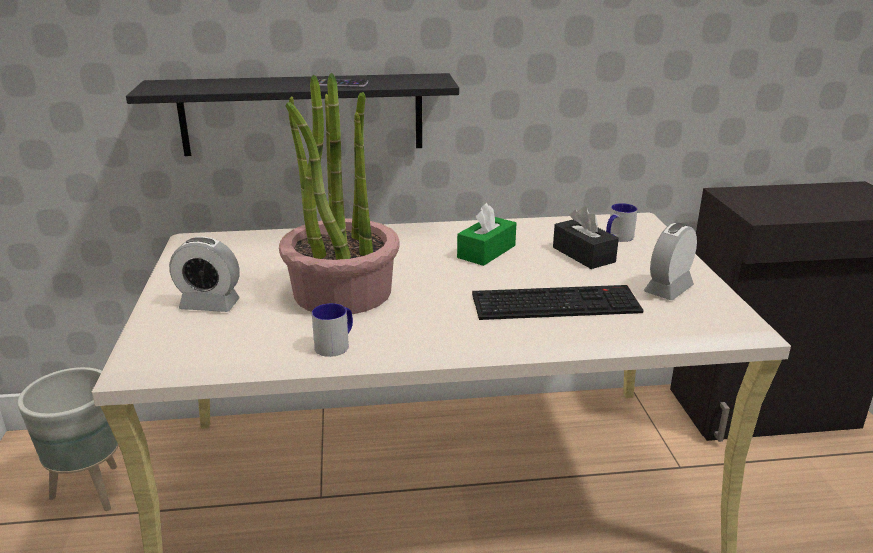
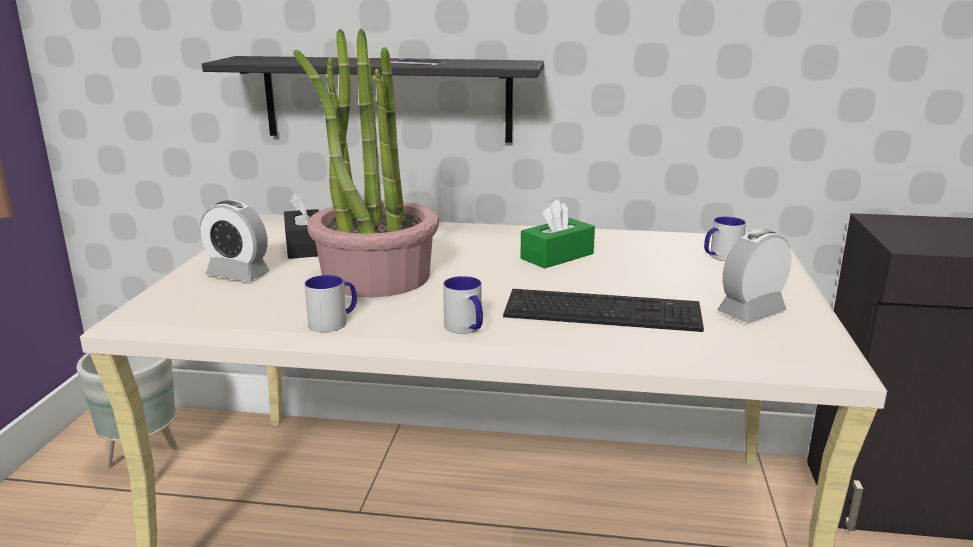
camera: 15 degrees right, 5 degrees down
black tissue box [553,206,619,269] -> black tissue box moved to [284,192,319,259]
none -> mug [443,276,483,334]

